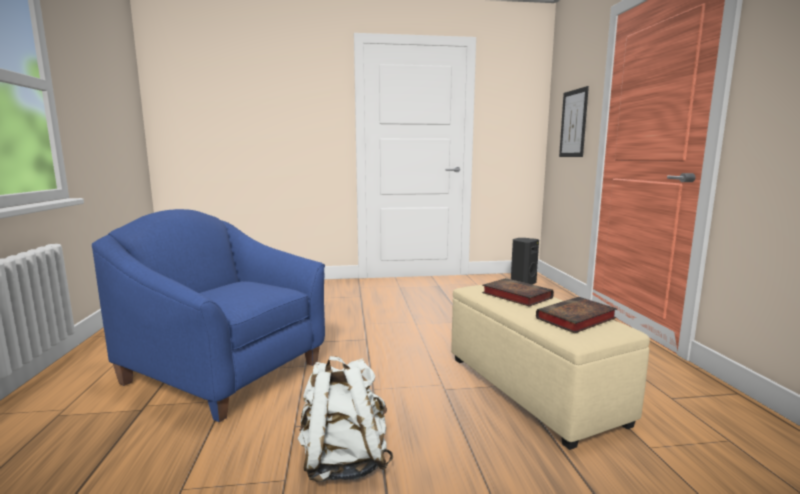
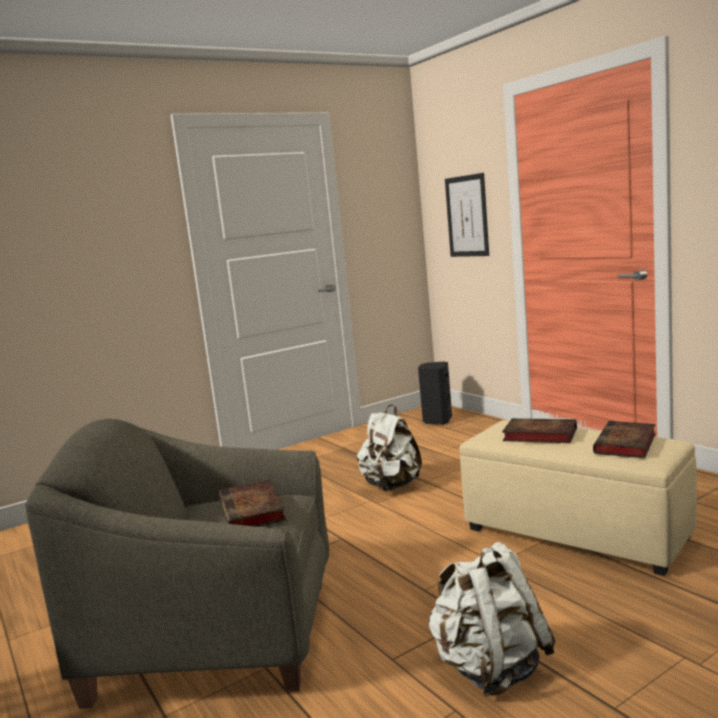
camera: 25 degrees left, 0 degrees up
blue armchair [92,209,325,422] -> grey armchair [25,419,329,709]
none -> book [219,480,286,527]
none -> white backpack [357,404,422,491]

